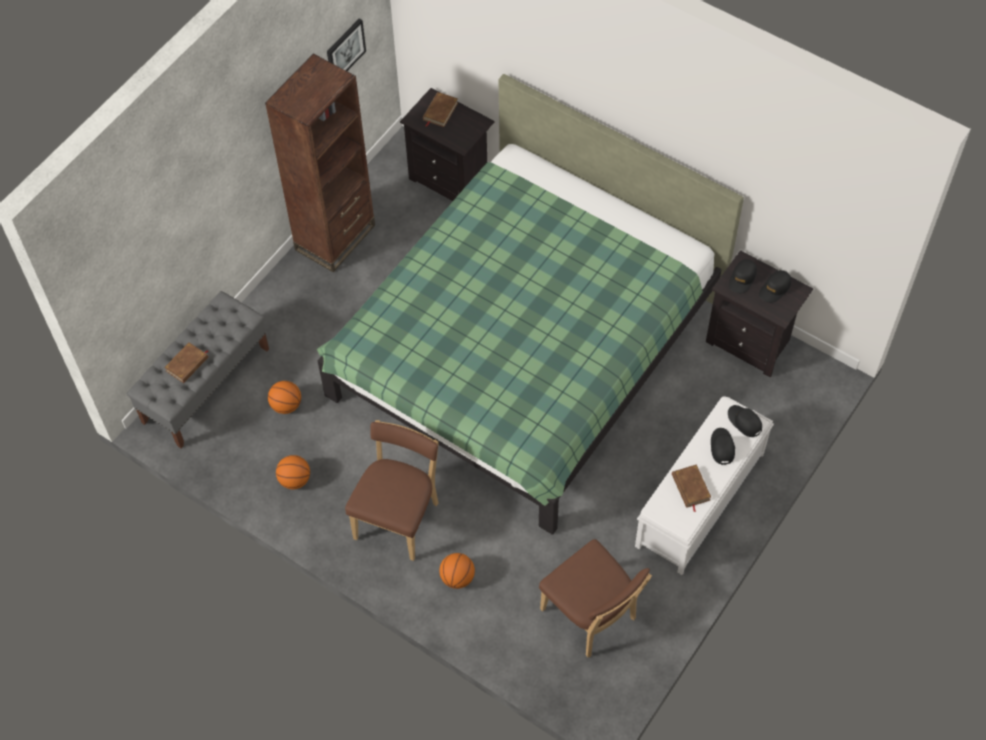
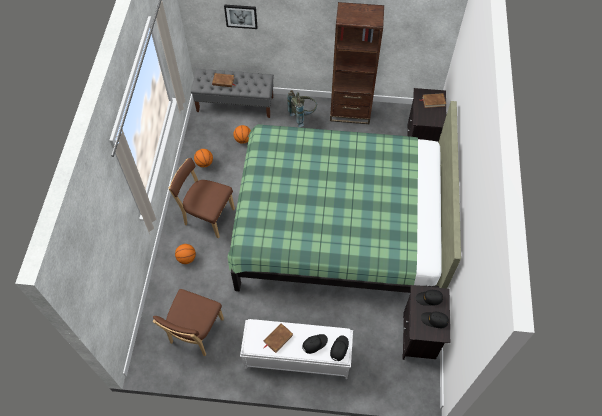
camera: 60 degrees right, 0 degrees up
picture [327,18,366,71] -> picture moved to [224,4,258,29]
brown chair [345,420,439,561] -> brown chair turned 150 degrees counterclockwise [168,158,235,239]
none -> grey backpack [287,90,317,127]

